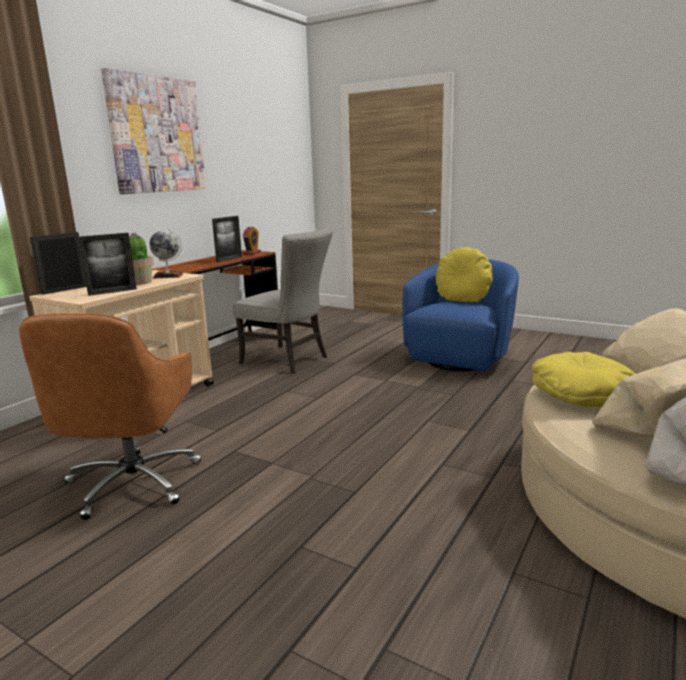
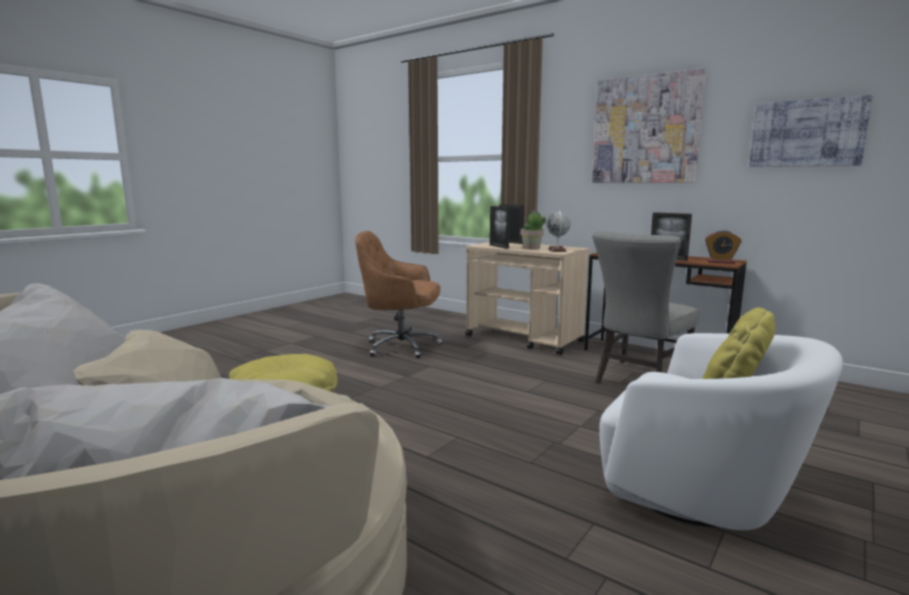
camera: 95 degrees right, 5 degrees down
blue armchair [403,259,519,371] -> white armchair [599,333,843,530]
none -> picture [749,95,873,167]

